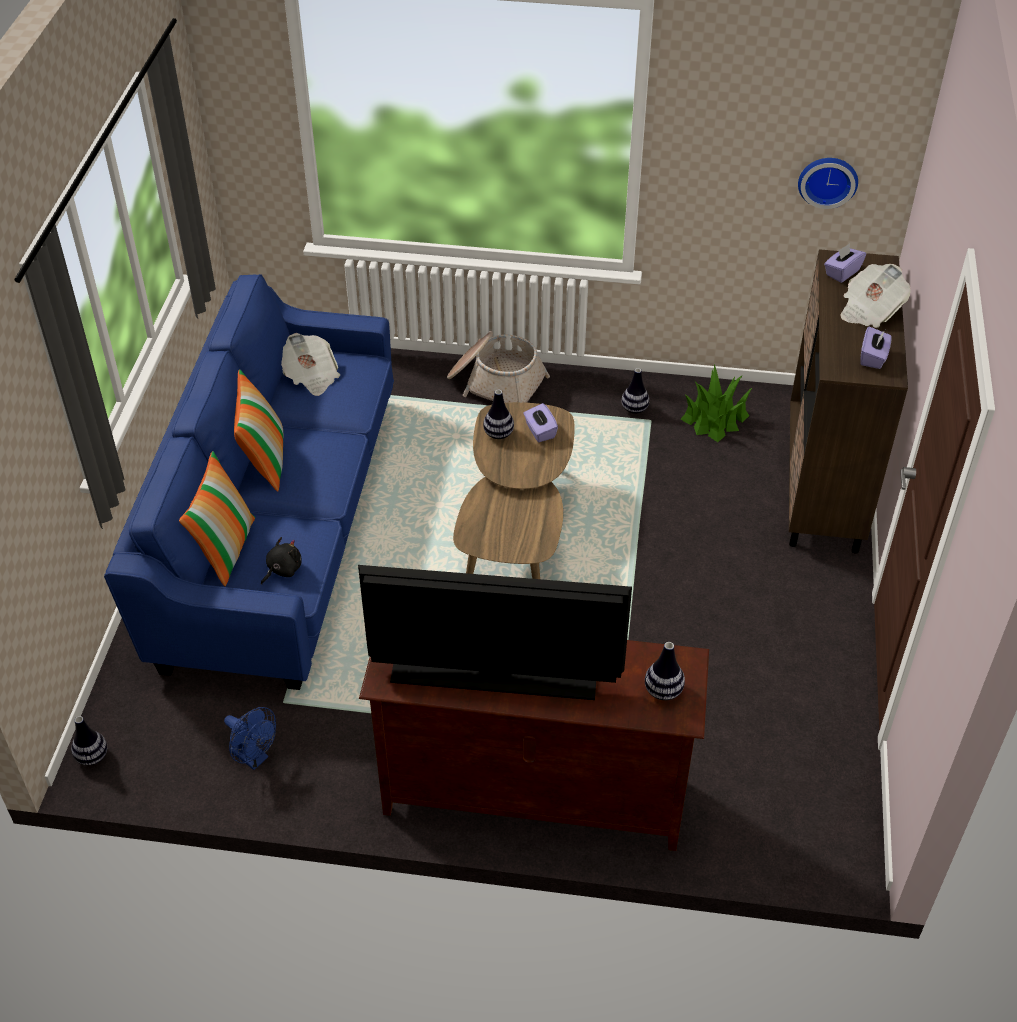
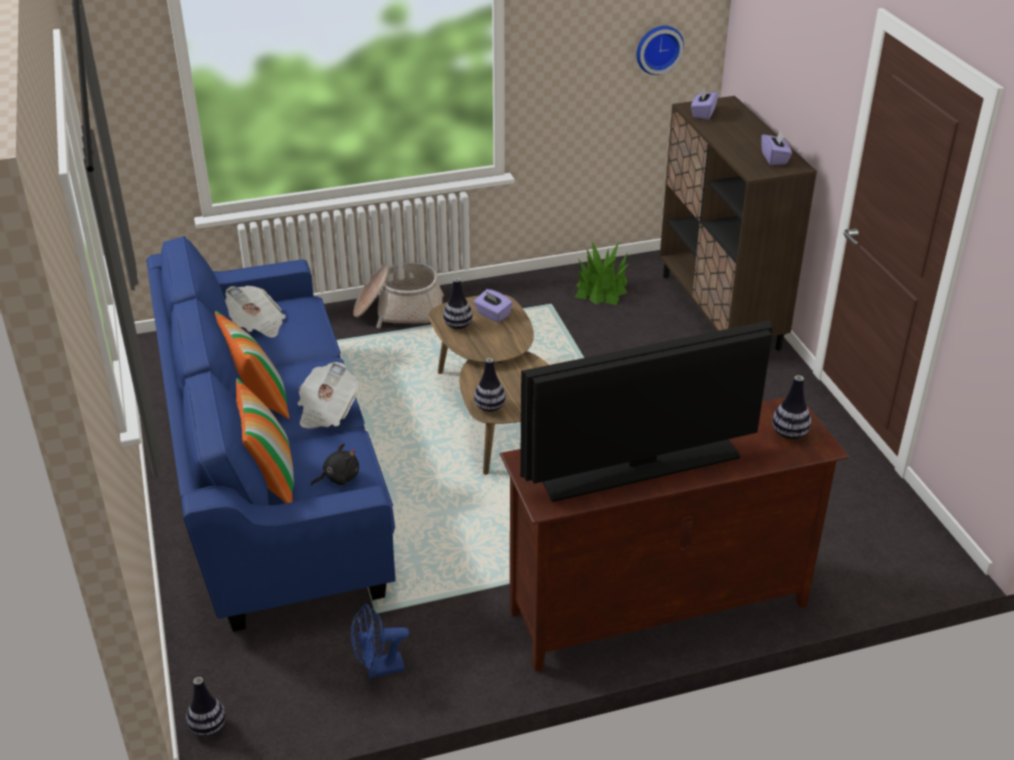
camera: 25 degrees left, 10 degrees down
blue fan [224,707,276,770] -> blue fan turned 150 degrees clockwise [351,604,409,679]
black plush toy [261,537,302,585] -> black plush toy turned 45 degrees clockwise [311,443,359,486]
vase [621,368,650,414] -> vase moved to [474,358,506,412]
newspaper [840,264,911,328] -> newspaper moved to [298,362,360,428]

